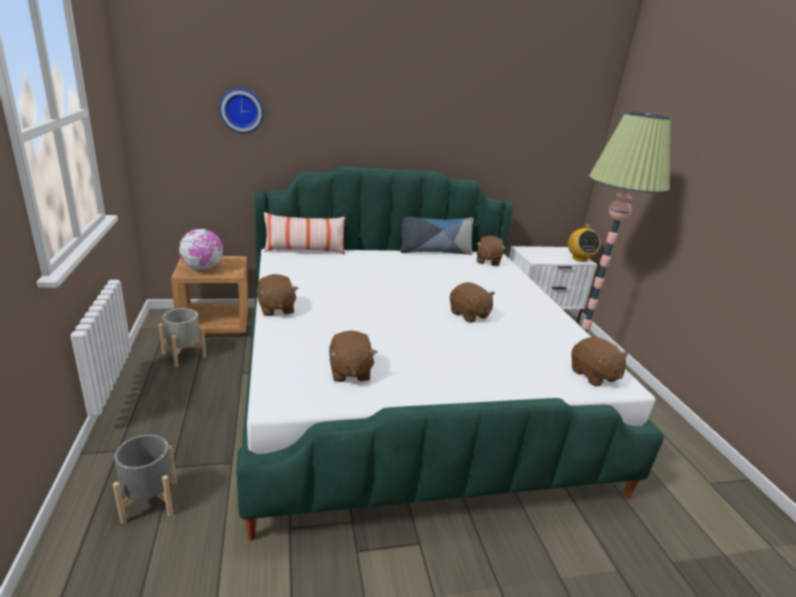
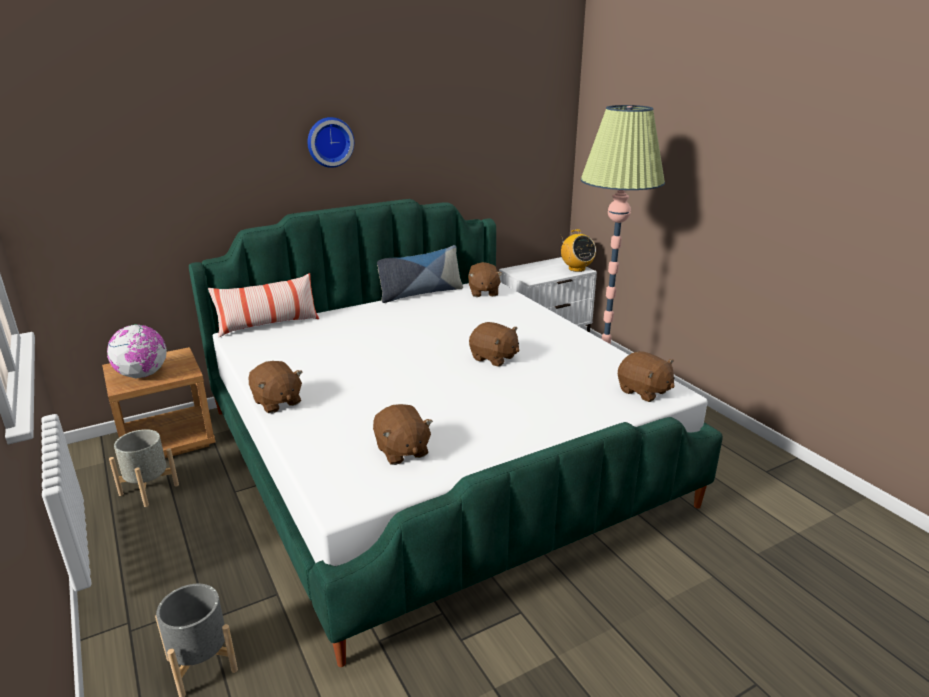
camera: 15 degrees left, 0 degrees up
wall clock [220,88,264,133] -> wall clock moved to [308,117,354,168]

